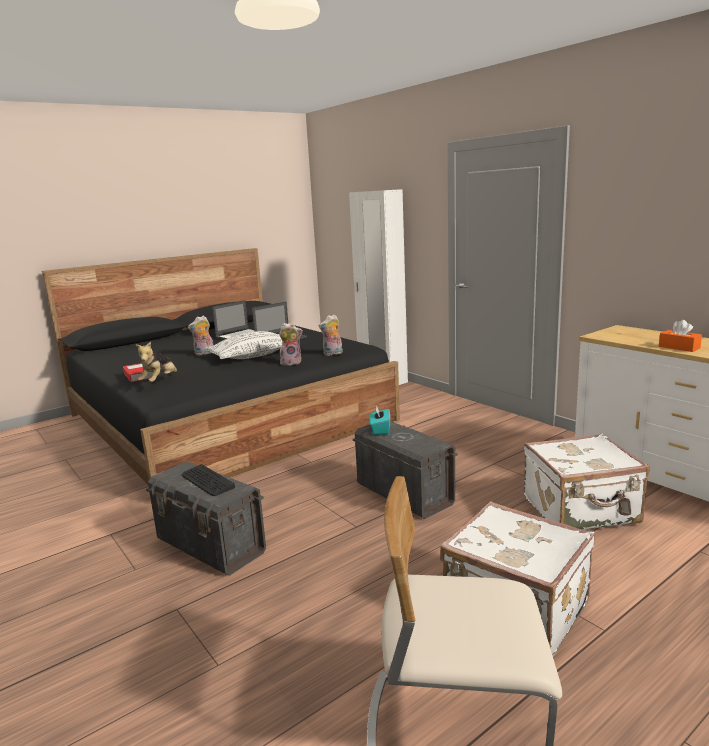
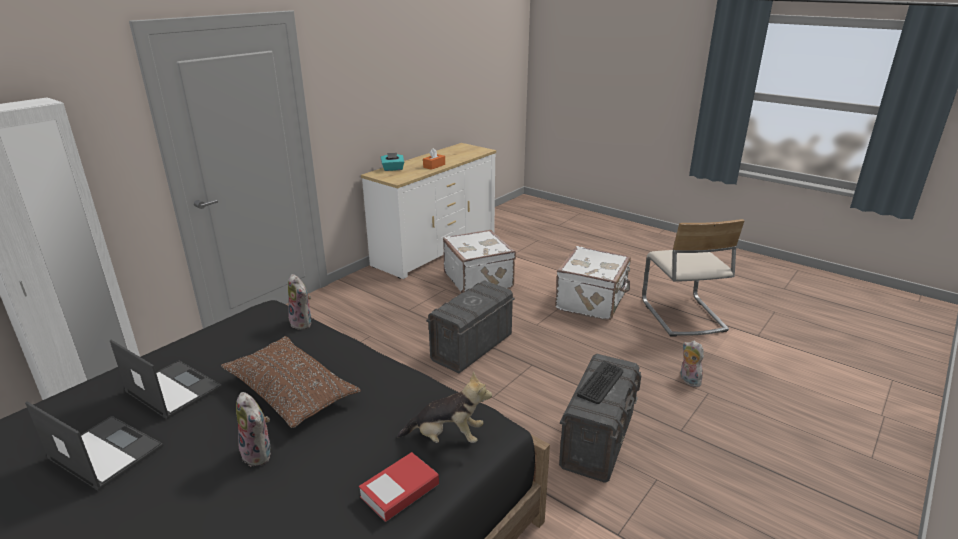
camera: 105 degrees left, 10 degrees up
white pillow [205,331,282,359] -> brown pillow [221,336,361,428]
plush toy [279,323,303,365] -> plush toy moved to [680,340,704,387]
turquoise tissue box [369,406,390,435] -> turquoise tissue box moved to [381,153,404,171]

